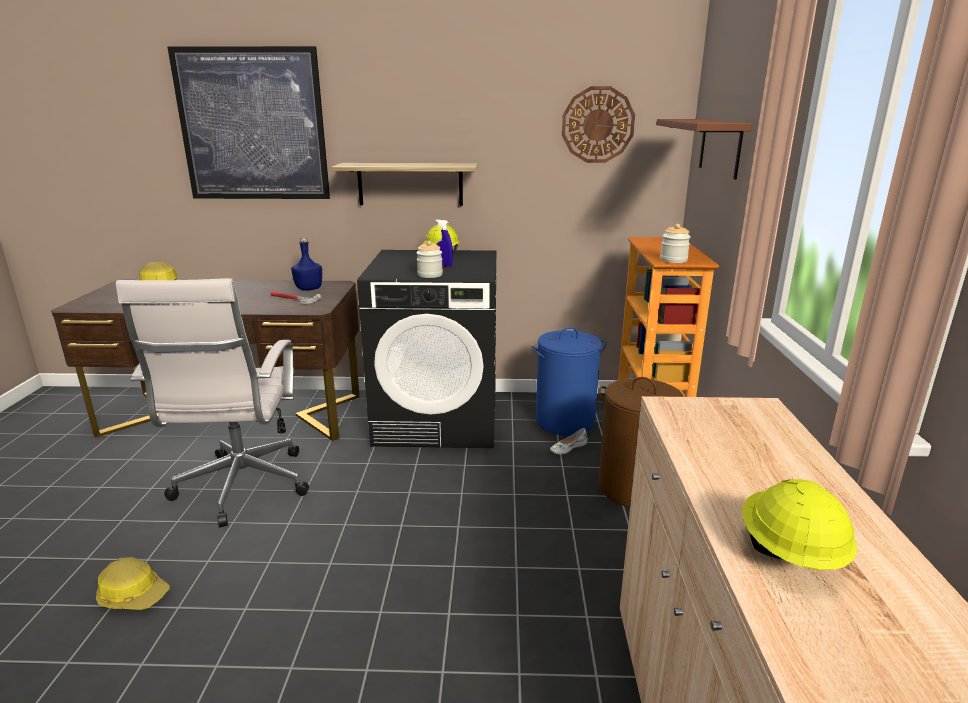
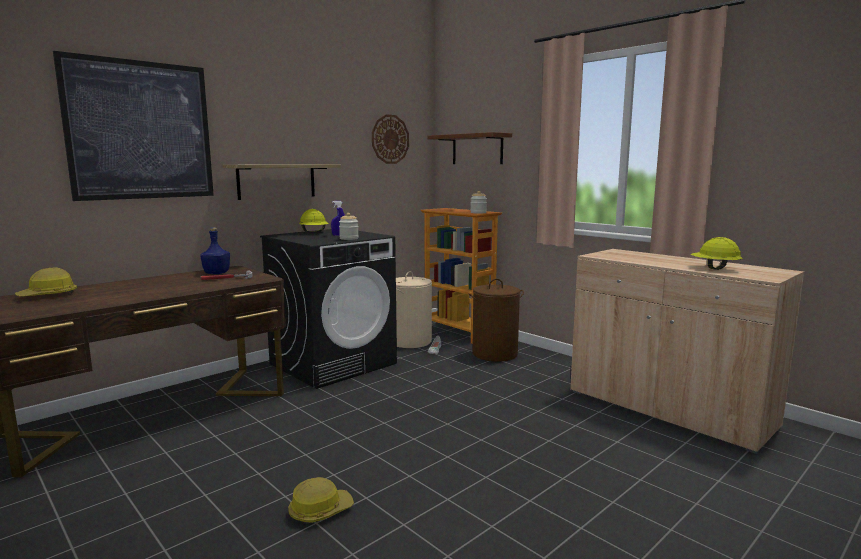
camera: 45 degrees left, 10 degrees down
white office chair [116,278,309,527] -> none
blue laundry basket [531,327,606,436] -> beige laundry basket [396,271,432,348]

